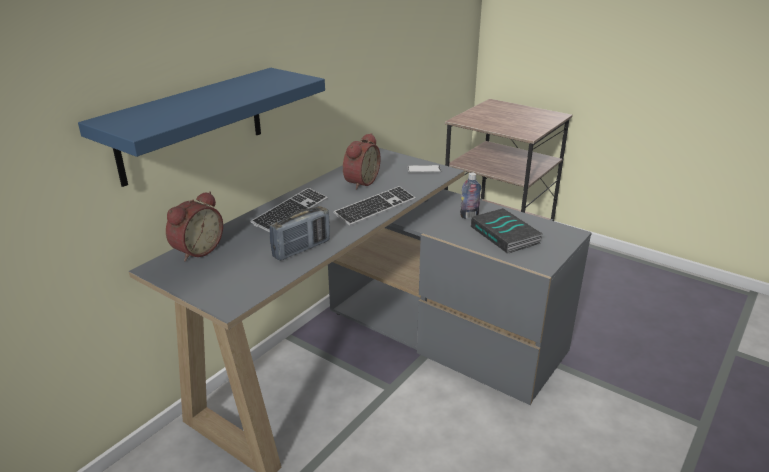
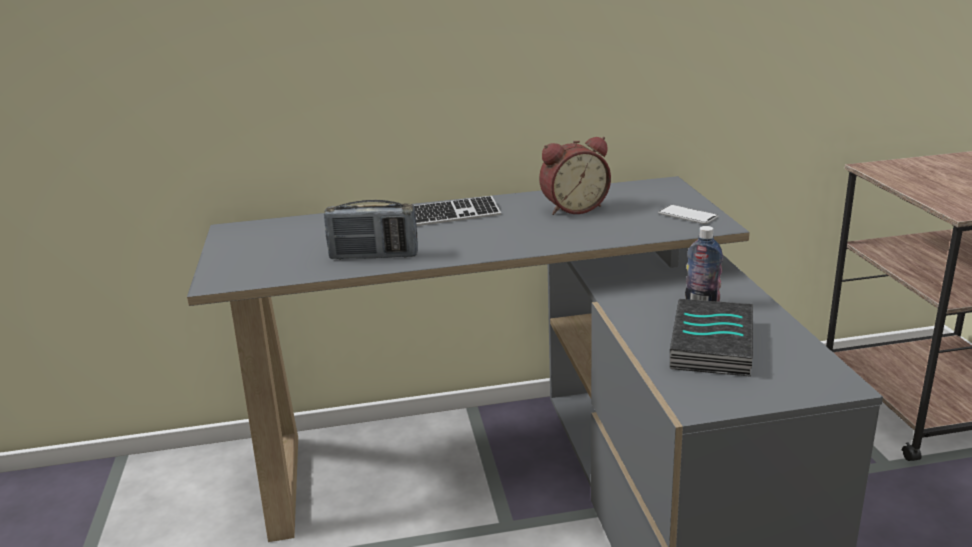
camera: 45 degrees right, 5 degrees down
blue shelf [78,68,325,187] -> none
alarm clock [166,191,223,261] -> none
keyboard [333,186,416,226] -> none

